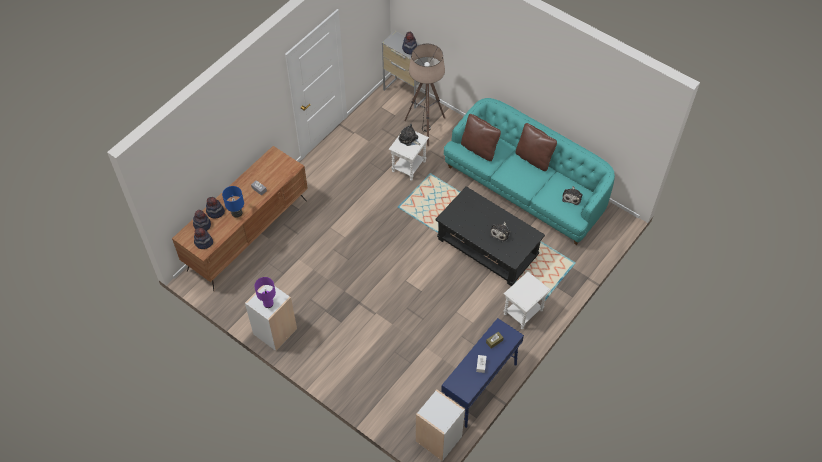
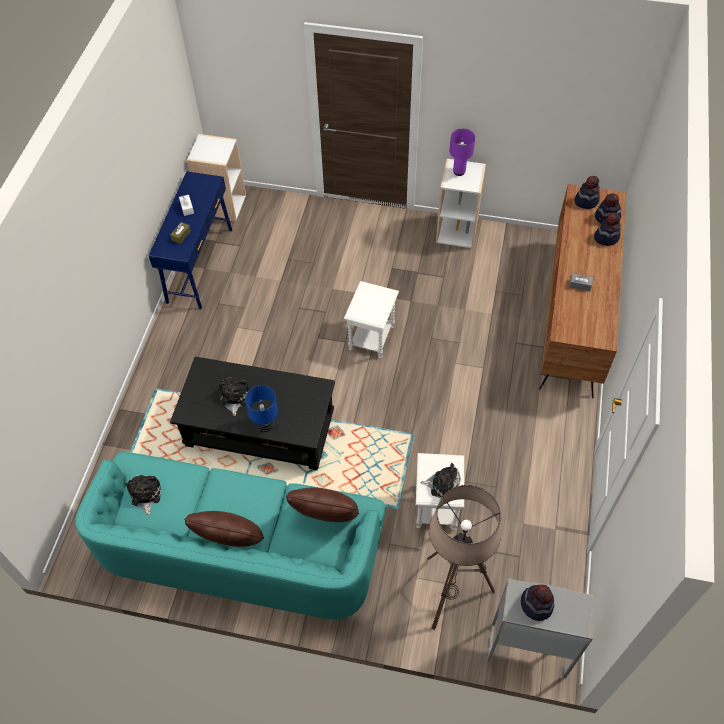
camera: 155 degrees right, 0 degrees up
blue table lamp [222,186,244,218] -> blue table lamp moved to [245,385,278,432]
white side table [503,272,551,330] -> white side table moved to [344,281,399,358]

